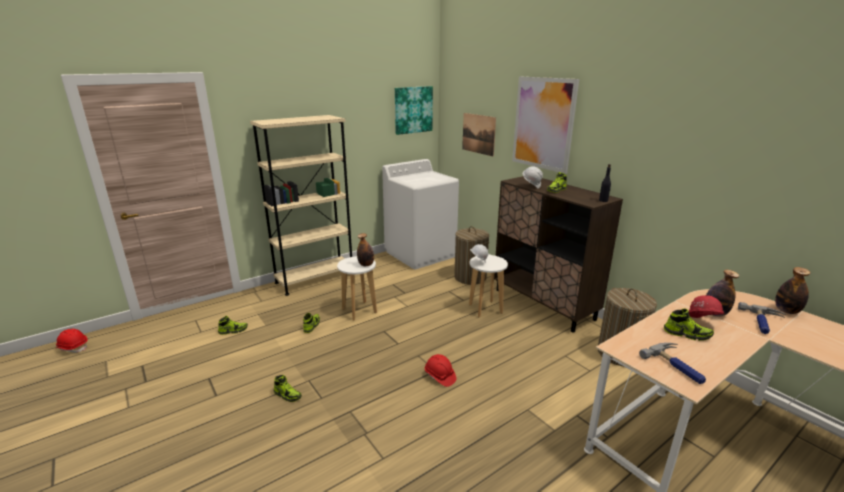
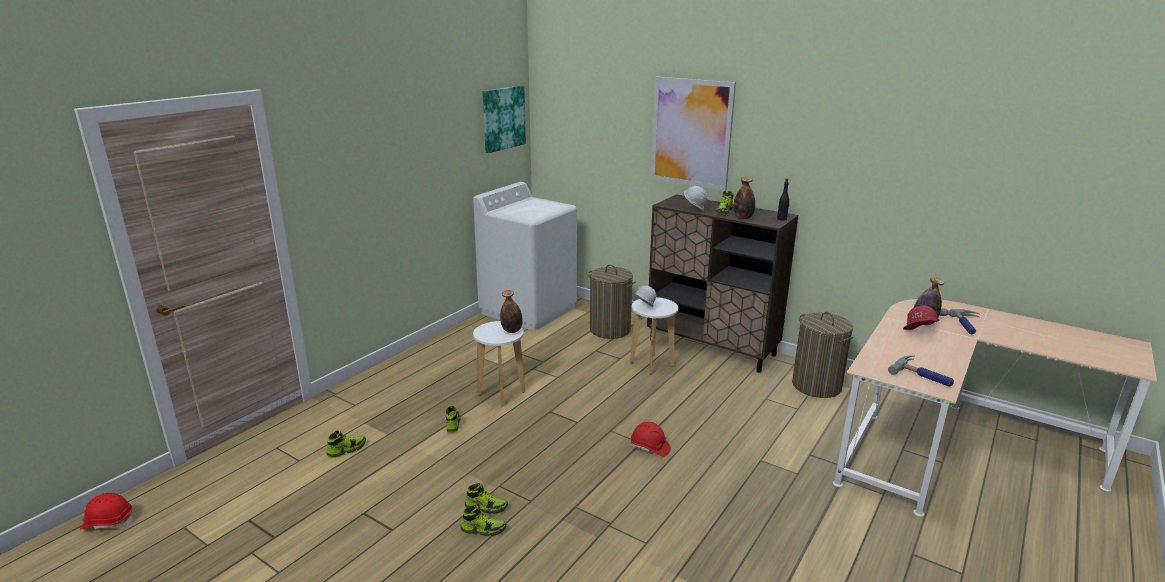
camera: 20 degrees left, 0 degrees up
beige bookcase [250,115,352,296] -> none
picture [462,113,496,157] -> none
shoe [664,309,714,341] -> shoe moved to [461,504,507,537]
bottle [775,267,811,314] -> bottle moved to [734,177,755,219]

